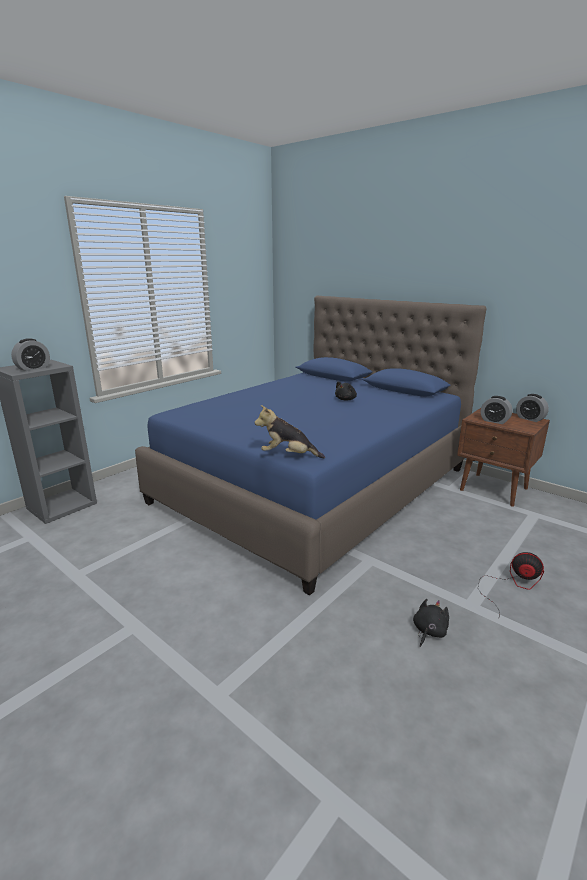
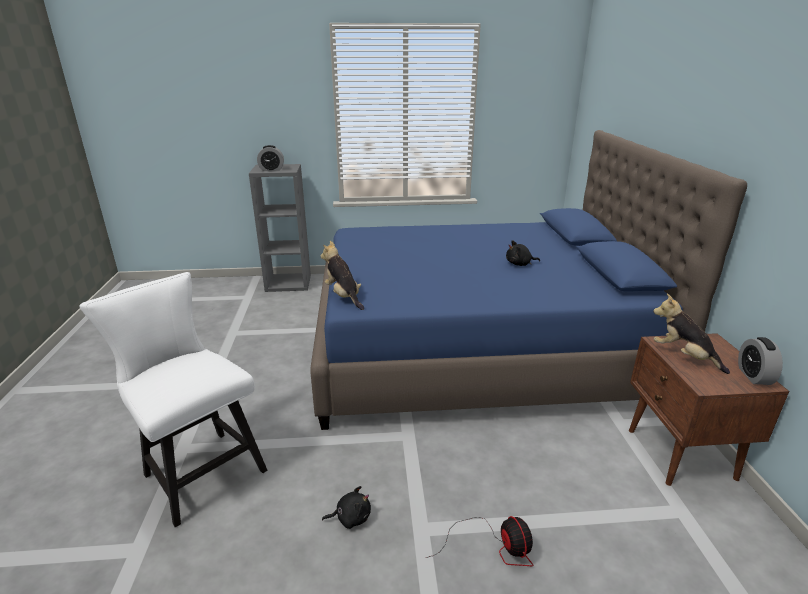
camera: 45 degrees right, 5 degrees up
alarm clock [480,396,513,424] -> plush toy [653,294,730,374]
none -> white chair [79,272,267,527]

